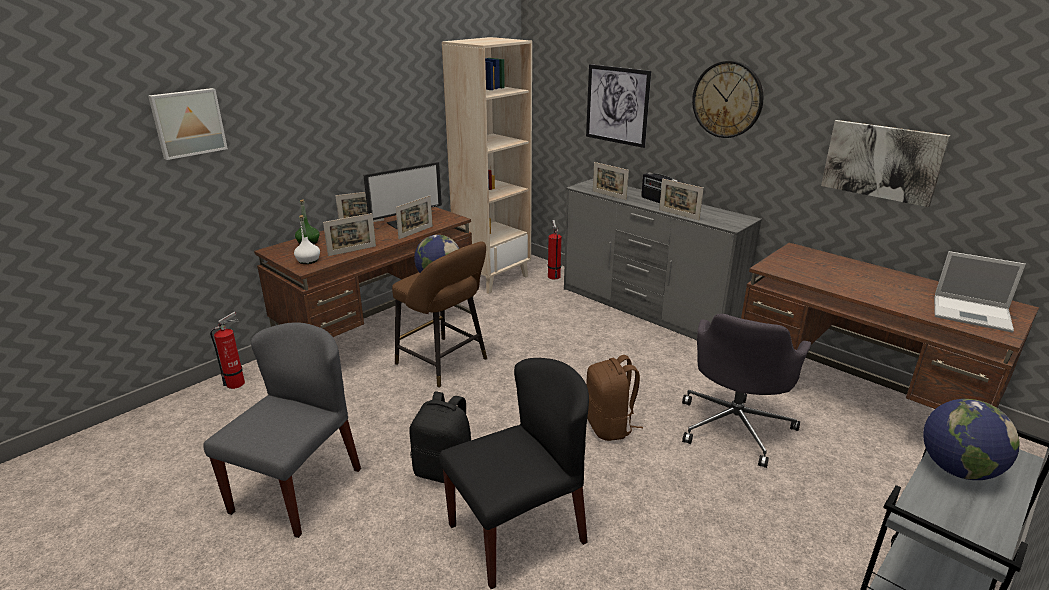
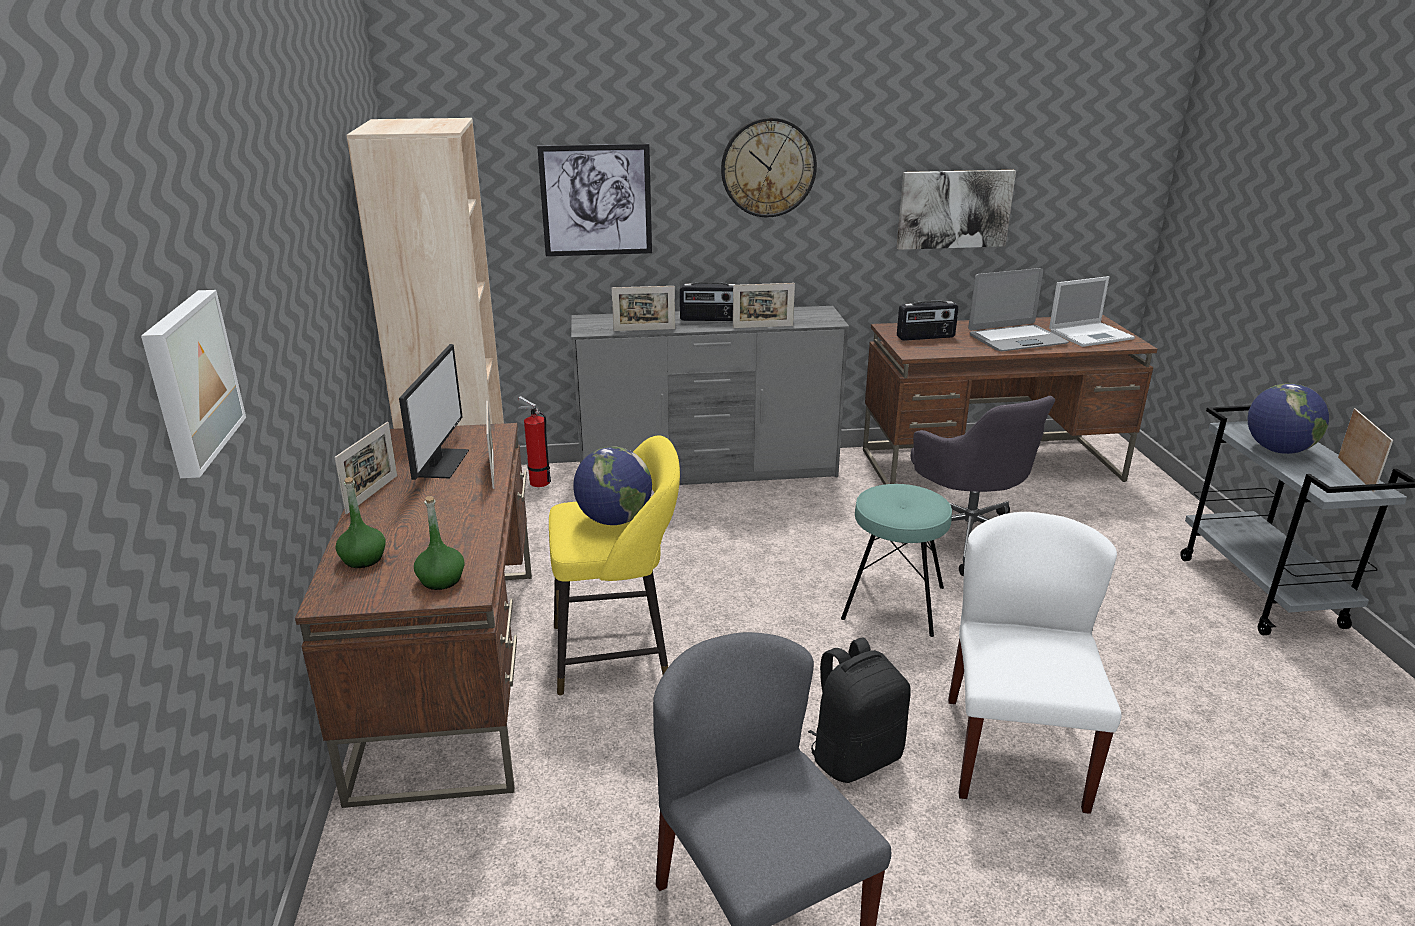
camera: 50 degrees left, 0 degrees up
fire extinguisher [210,312,245,389] -> none
white bottle [294,215,320,264] -> green bottle [414,496,465,590]
picture frame [323,213,376,256] -> picture frame moved to [1338,408,1393,493]
brown stool [392,242,487,388] -> yellow stool [549,436,680,696]
black chair [439,358,589,589] -> white chair [948,512,1122,814]
brown backpack [586,355,643,441] -> turquoise stool [841,484,952,637]
none -> radio [897,301,959,341]
none -> laptop [968,268,1069,351]

